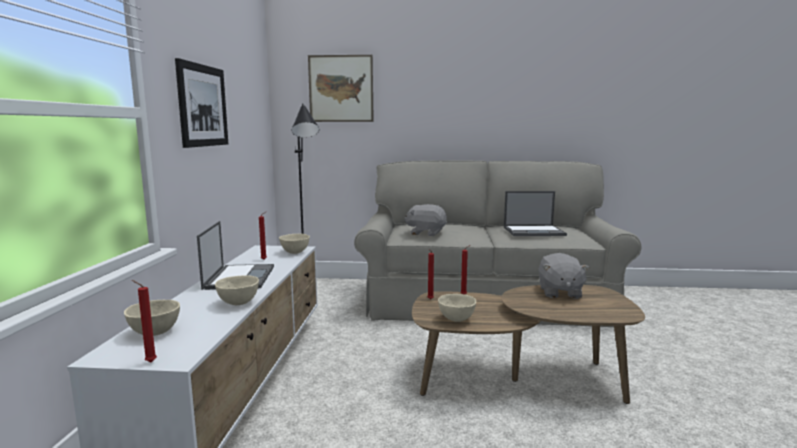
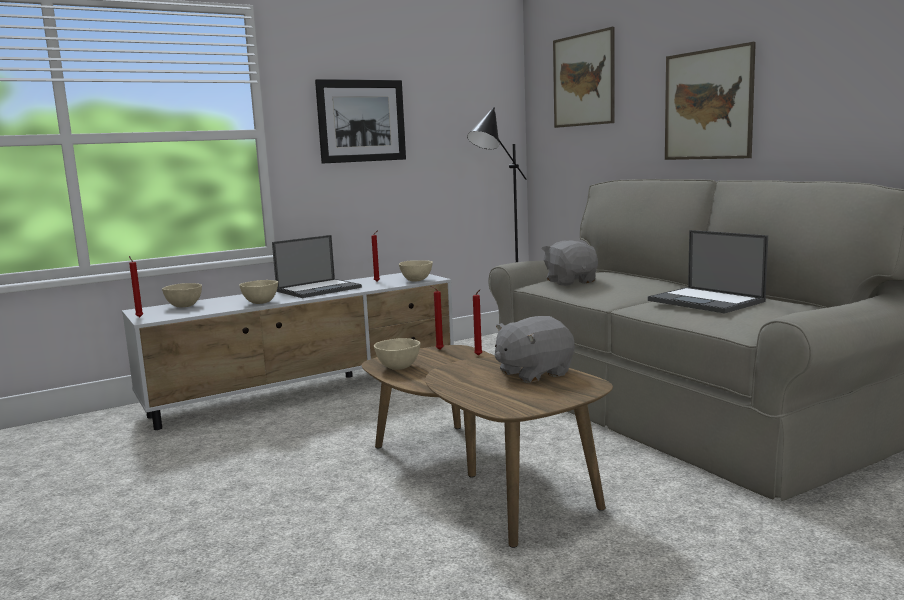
camera: 55 degrees right, 0 degrees up
none -> picture [665,42,756,160]

